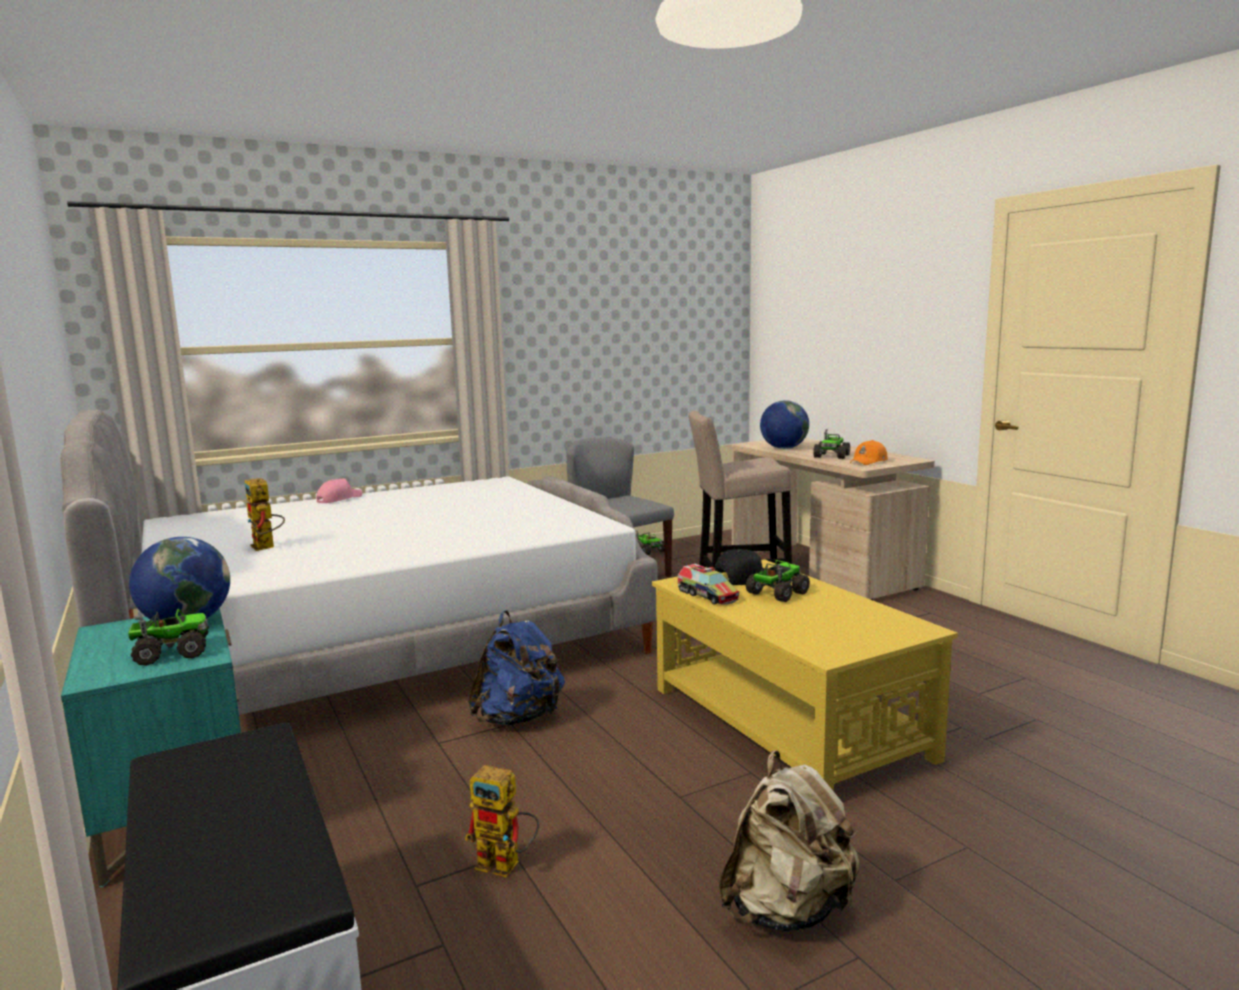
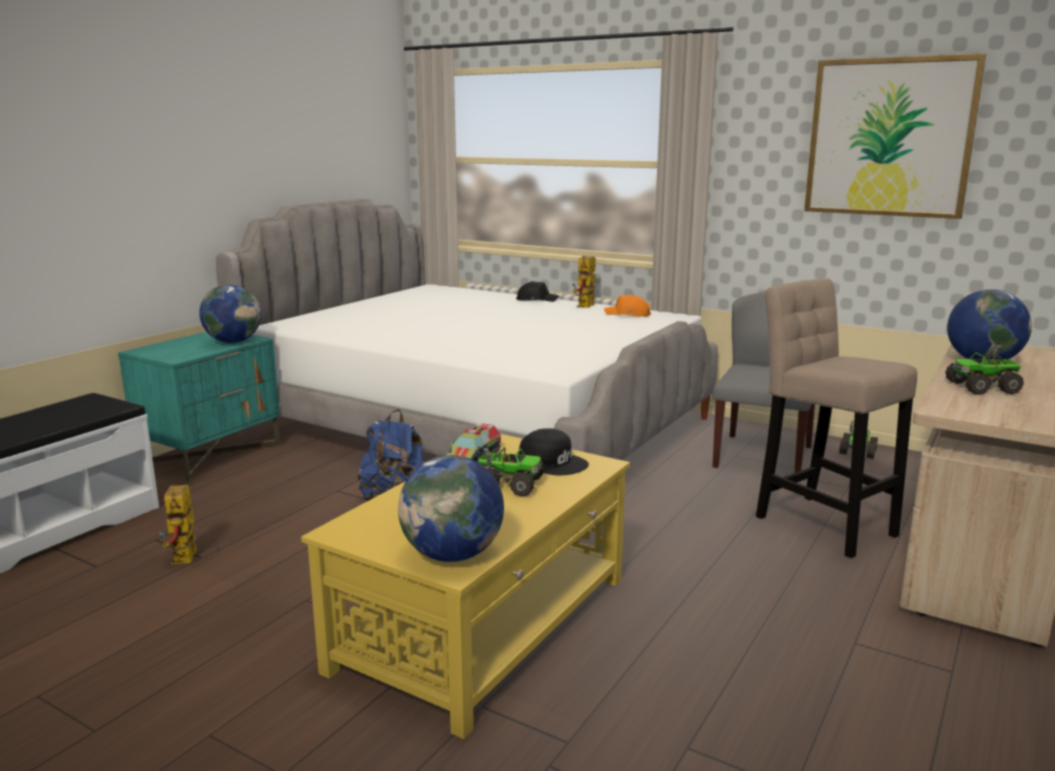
camera: 60 degrees right, 5 degrees up
toy truck [128,609,209,666] -> none
toy robot [245,478,285,551] -> toy robot moved to [572,256,596,308]
pink cap [316,478,362,503] -> black cap [516,281,559,302]
beige backpack [718,750,860,931] -> none
orange cap [850,440,888,465] -> orange cap moved to [604,295,651,317]
none -> globe [398,455,504,562]
none -> picture [804,54,986,219]

